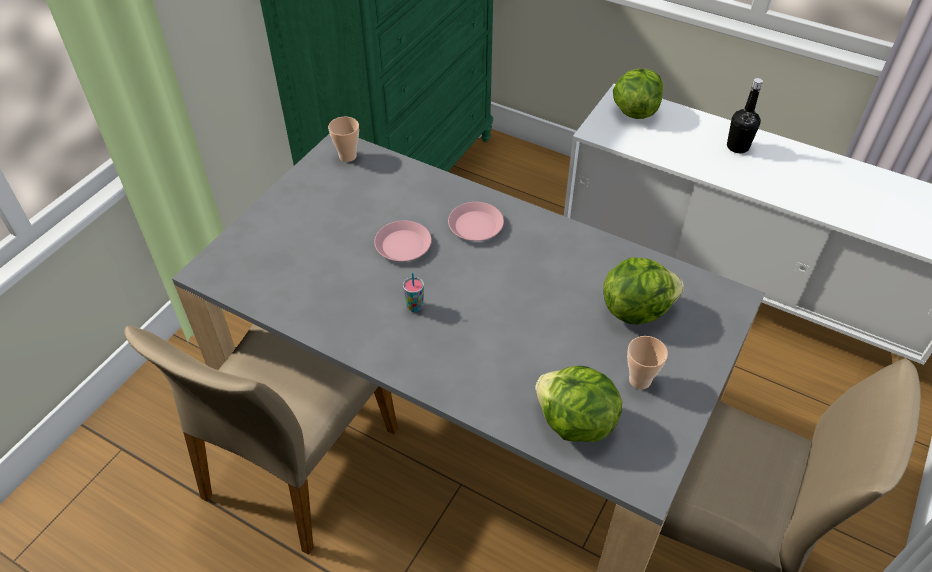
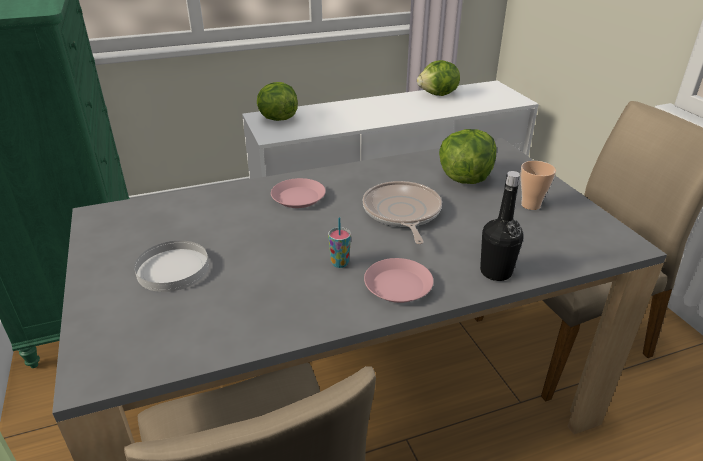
camera: 50 degrees left, 15 degrees down
cup [328,117,359,162] -> none
pink plate [374,221,431,261] -> pink plate moved to [364,258,434,303]
lettuce [535,366,622,442] -> lettuce moved to [417,60,460,96]
black bottle [727,78,763,153] -> black bottle moved to [480,171,523,281]
none -> white plate [134,241,209,292]
none -> frying pan [363,181,442,244]

